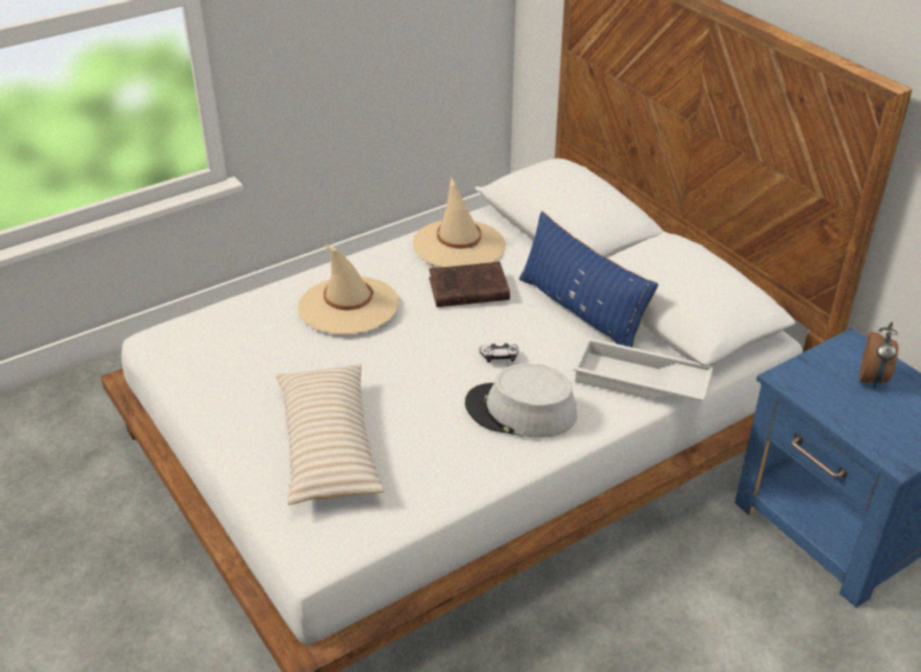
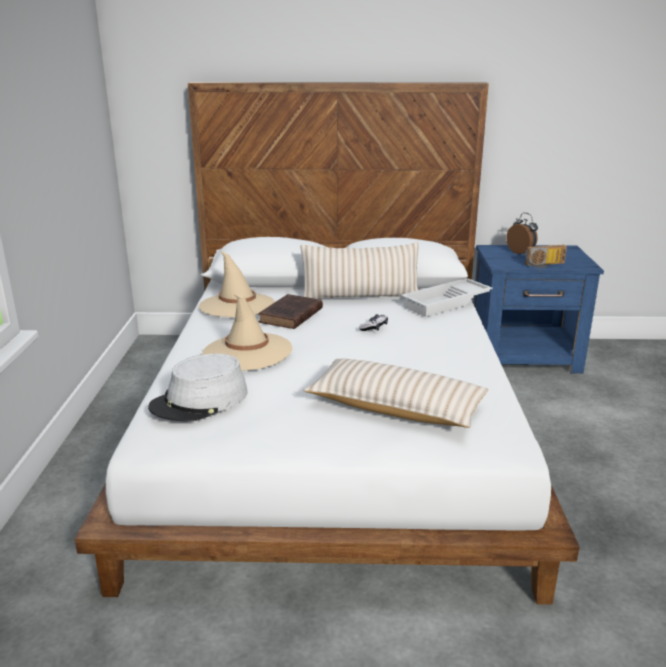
camera: 55 degrees left, 15 degrees down
grey hat [465,364,577,438] -> grey hat moved to [148,354,248,422]
blue pillow [519,211,658,348] -> beige pillow [300,243,419,299]
none -> radio [525,245,567,268]

